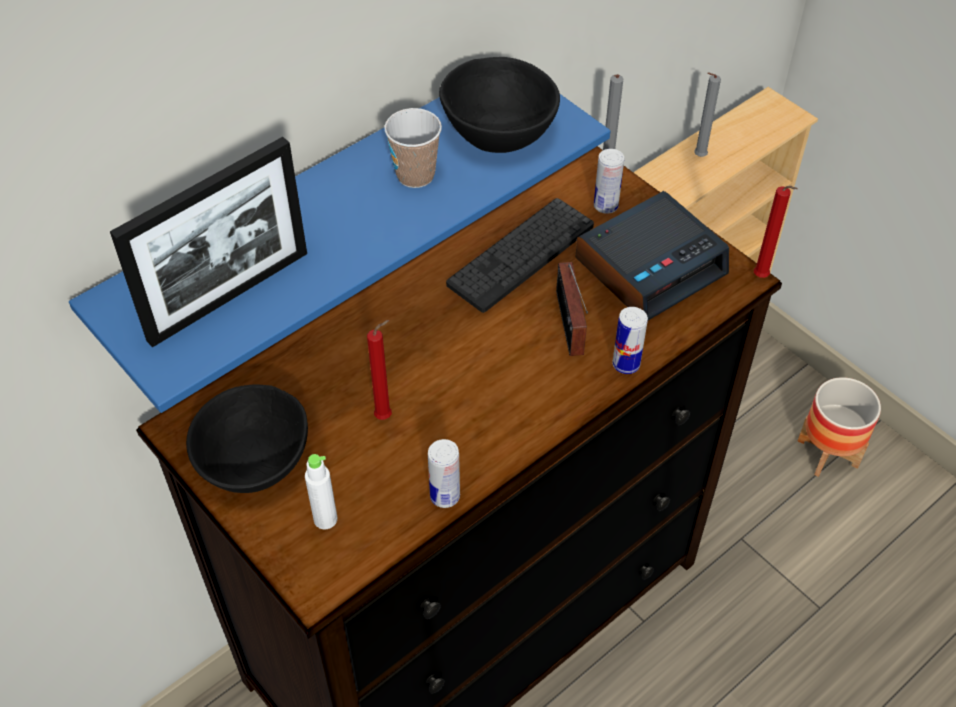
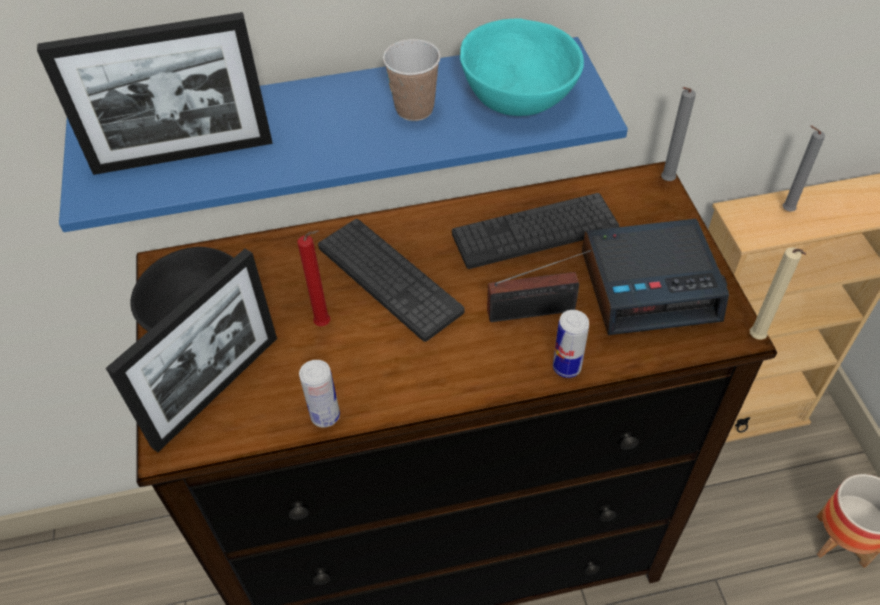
camera: 30 degrees right, 0 degrees up
white bottle [305,454,337,529] -> picture frame [106,249,277,452]
black bowl [439,57,560,153] -> turquoise bowl [460,19,584,116]
radio [556,262,588,356] -> radio turned 120 degrees counterclockwise [487,250,591,322]
can [594,149,624,214] -> none
red candle [754,186,798,278] -> beige candle [750,247,806,340]
none -> keyboard [318,219,465,342]

